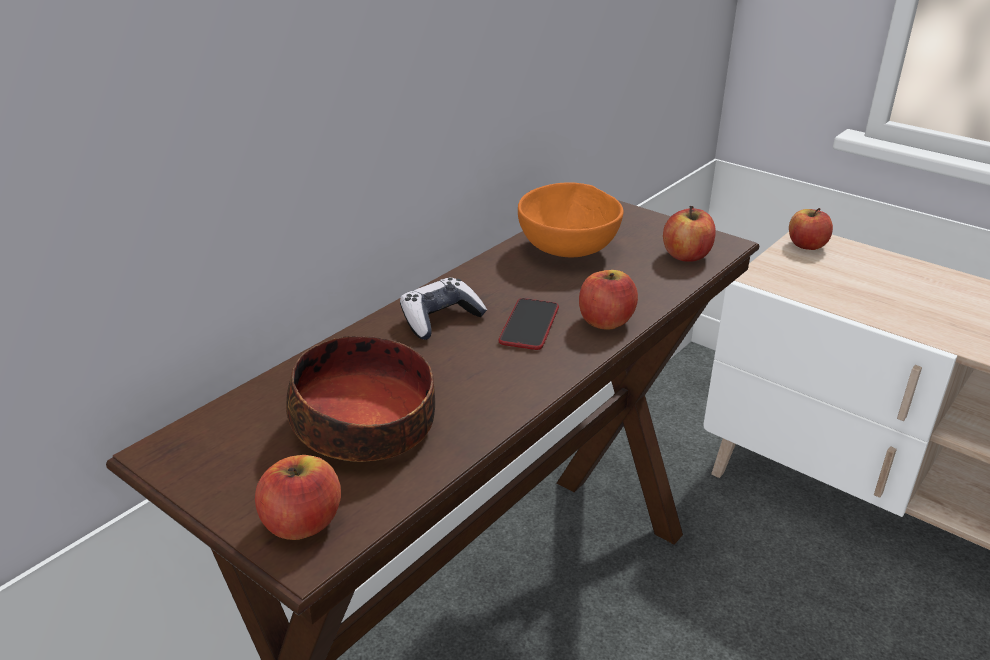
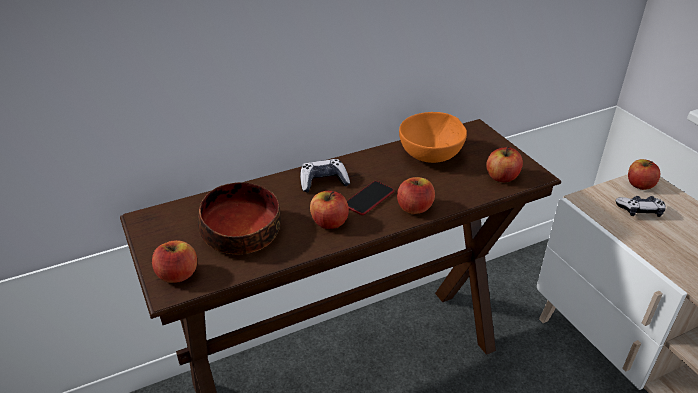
camera: 25 degrees right, 5 degrees up
none -> apple [310,191,349,229]
none -> game controller [616,196,666,217]

